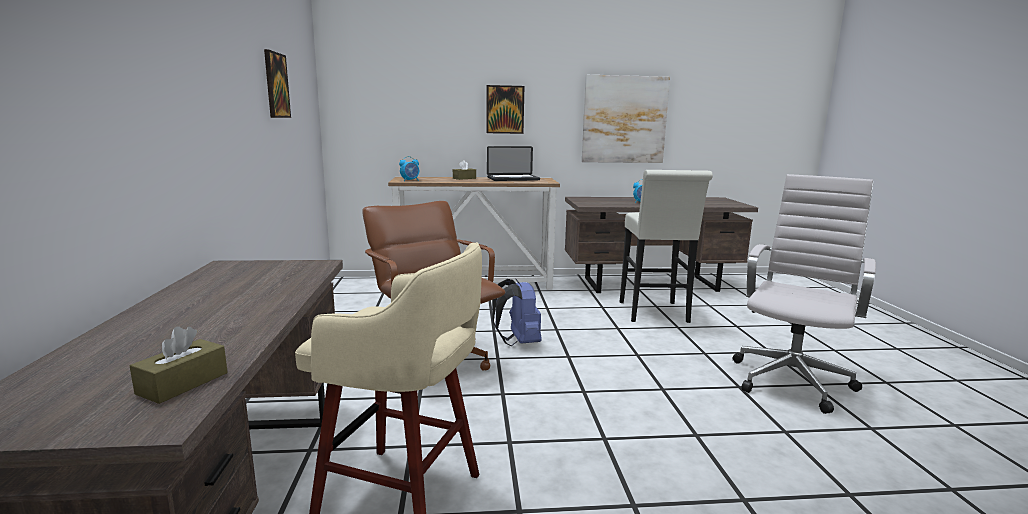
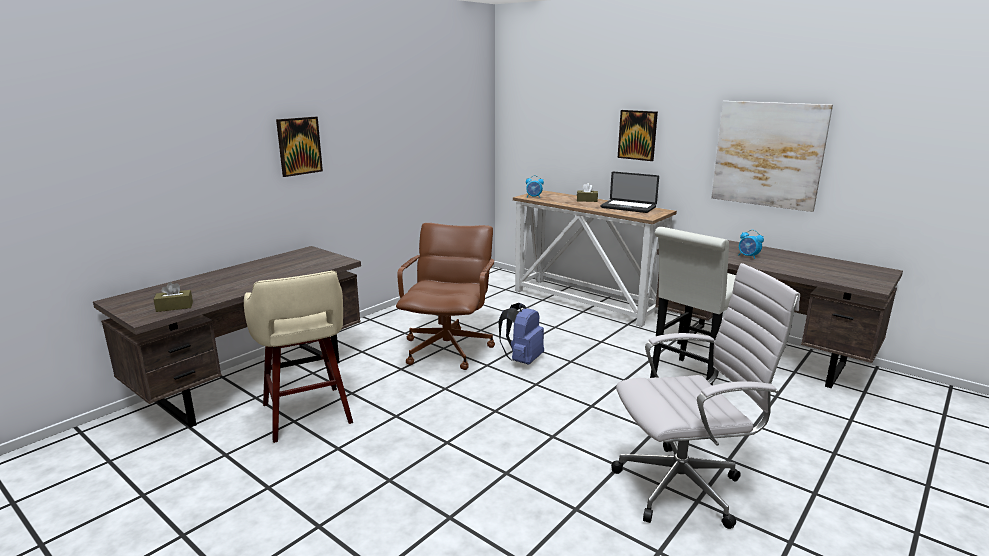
camera: 45 degrees right, 5 degrees up
picture [264,49,291,118] -> picture moved to [276,117,323,177]

